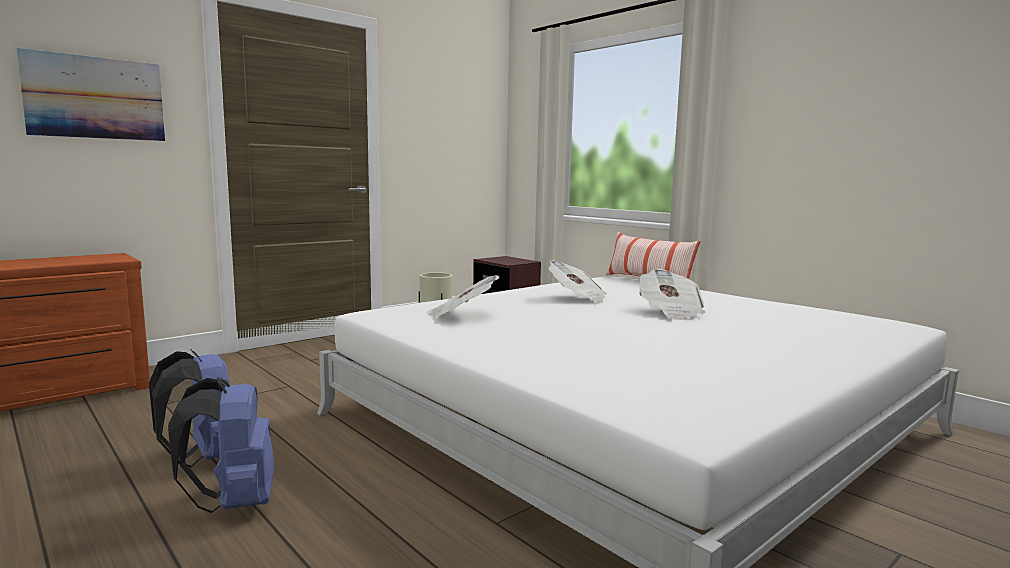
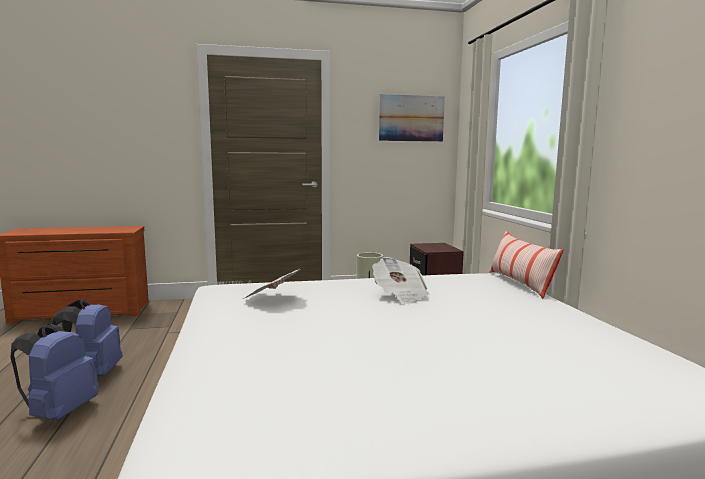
camera: 30 degrees right, 0 degrees up
picture [17,48,165,141] -> picture moved to [379,94,445,142]
newspaper [639,269,705,320] -> none

